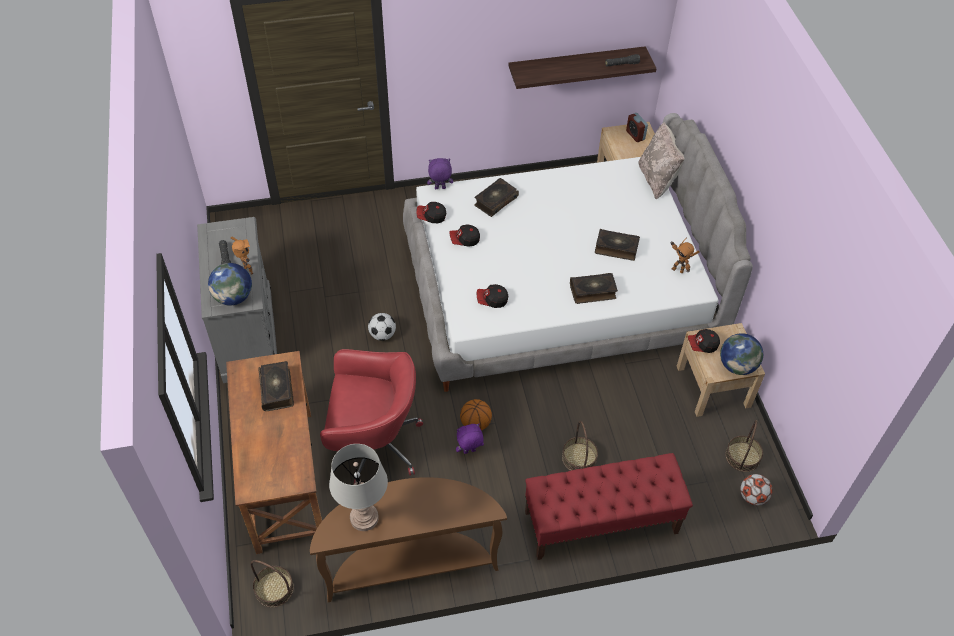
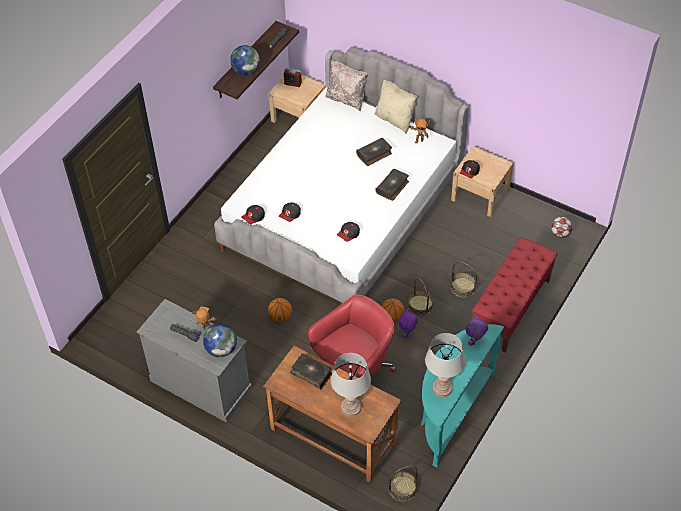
camera: 45 degrees left, 0 degrees up
brown console table [310,477,507,602] -> turquoise console table [421,324,504,468]
football [368,313,396,341] -> basketball [268,298,292,322]
purple plush toy [427,158,453,189] -> purple plush toy moved to [466,315,488,346]
book [474,178,519,217] -> none
globe [720,333,763,375] -> globe moved to [230,45,260,75]
basket [725,420,763,472] -> basket moved to [408,277,434,316]
none -> grey table lamp [331,353,371,417]
none -> beige pillow [375,80,418,134]

